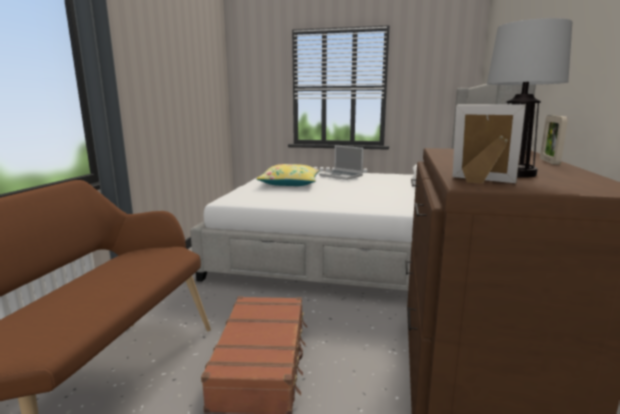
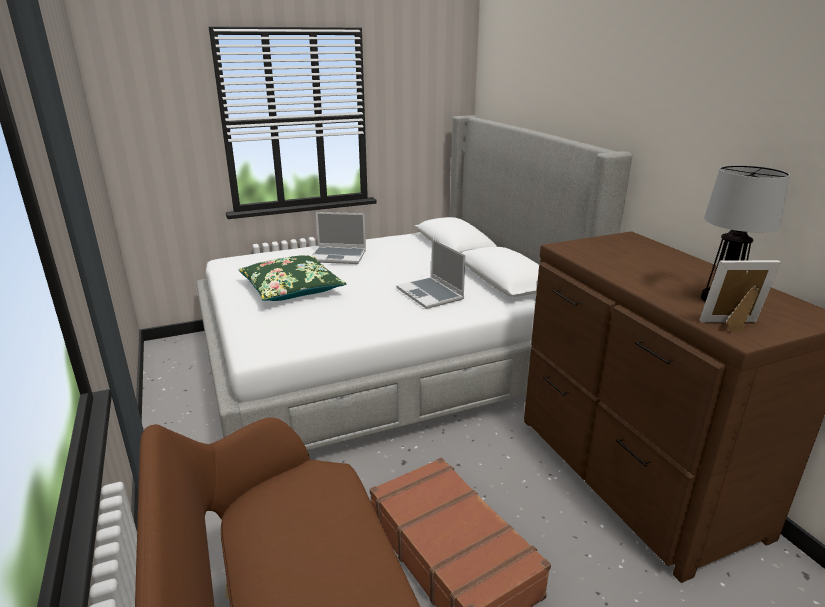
camera: 35 degrees left, 10 degrees up
yellow pillow [257,164,320,186] -> green pillow [238,255,347,301]
picture frame [540,115,568,165] -> none
none -> laptop [396,238,466,309]

